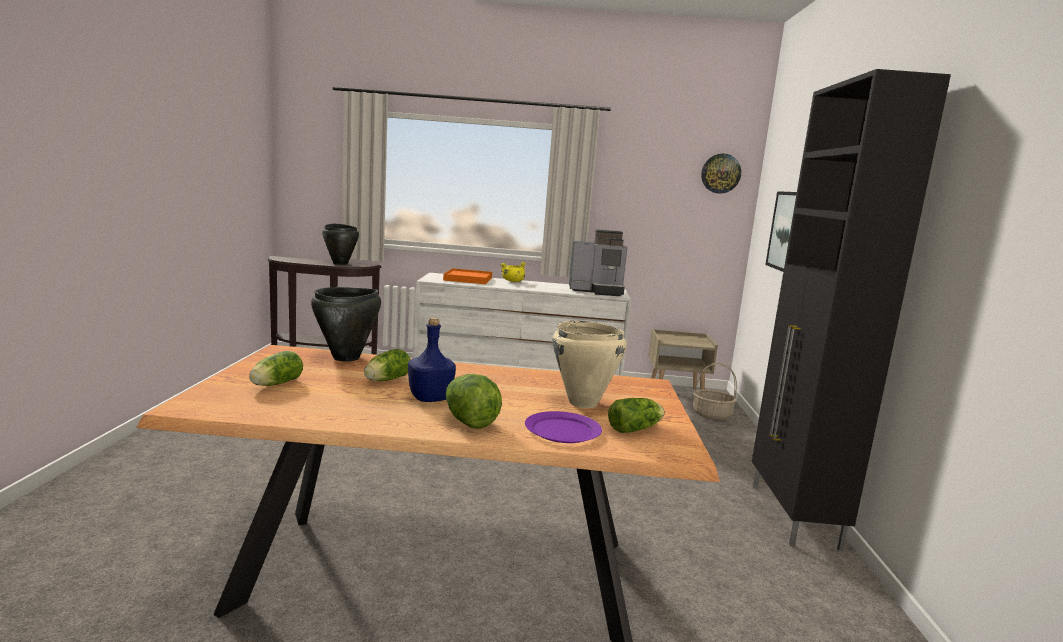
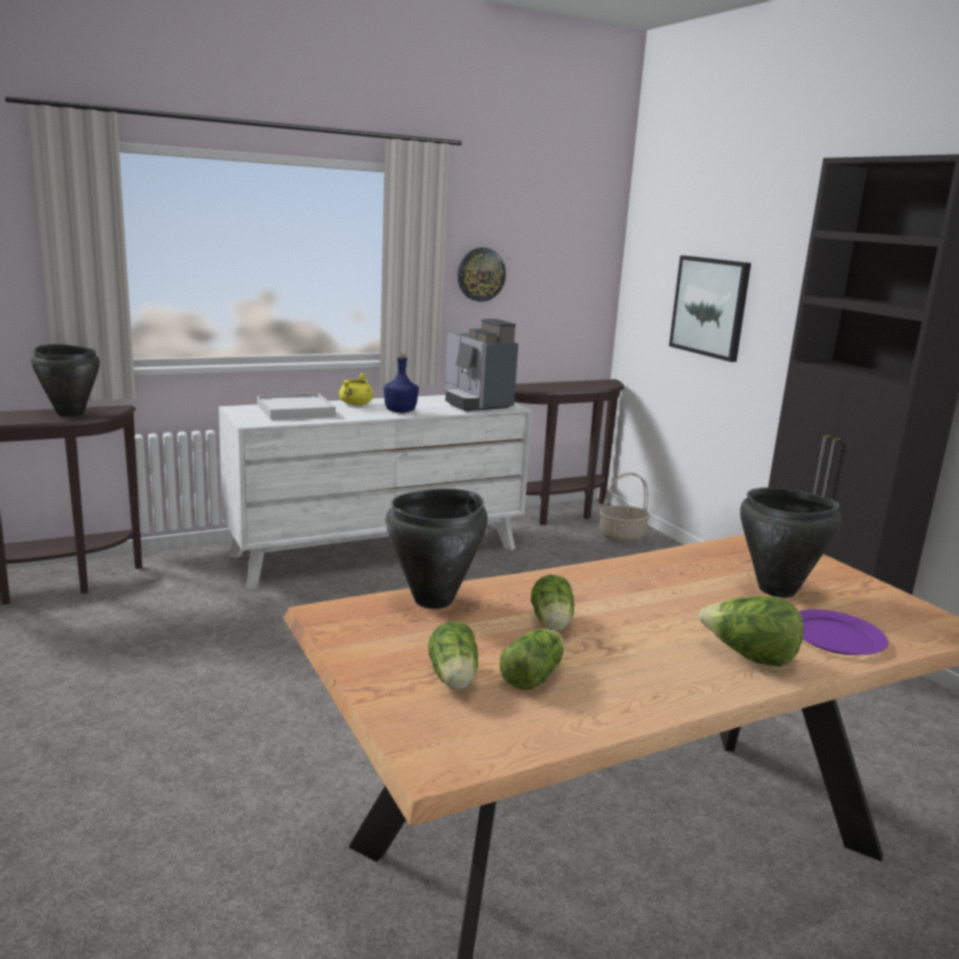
camera: 30 degrees left, 5 degrees up
blue bottle [408,317,456,402] -> blue bottle moved to [384,353,419,413]
orange tray [443,268,492,284] -> white tray [257,393,336,420]
beige cooking pot [553,320,627,408] -> black cooking pot [740,487,842,598]
coffee machine [569,229,627,296] -> coffee machine turned 90 degrees clockwise [445,319,518,411]
lettuce [608,398,665,433] -> lettuce moved to [500,628,564,690]
beige nightstand [648,329,718,390] -> brown console table [514,379,625,525]
wall clock [701,154,741,194] -> wall clock moved to [457,248,506,302]

